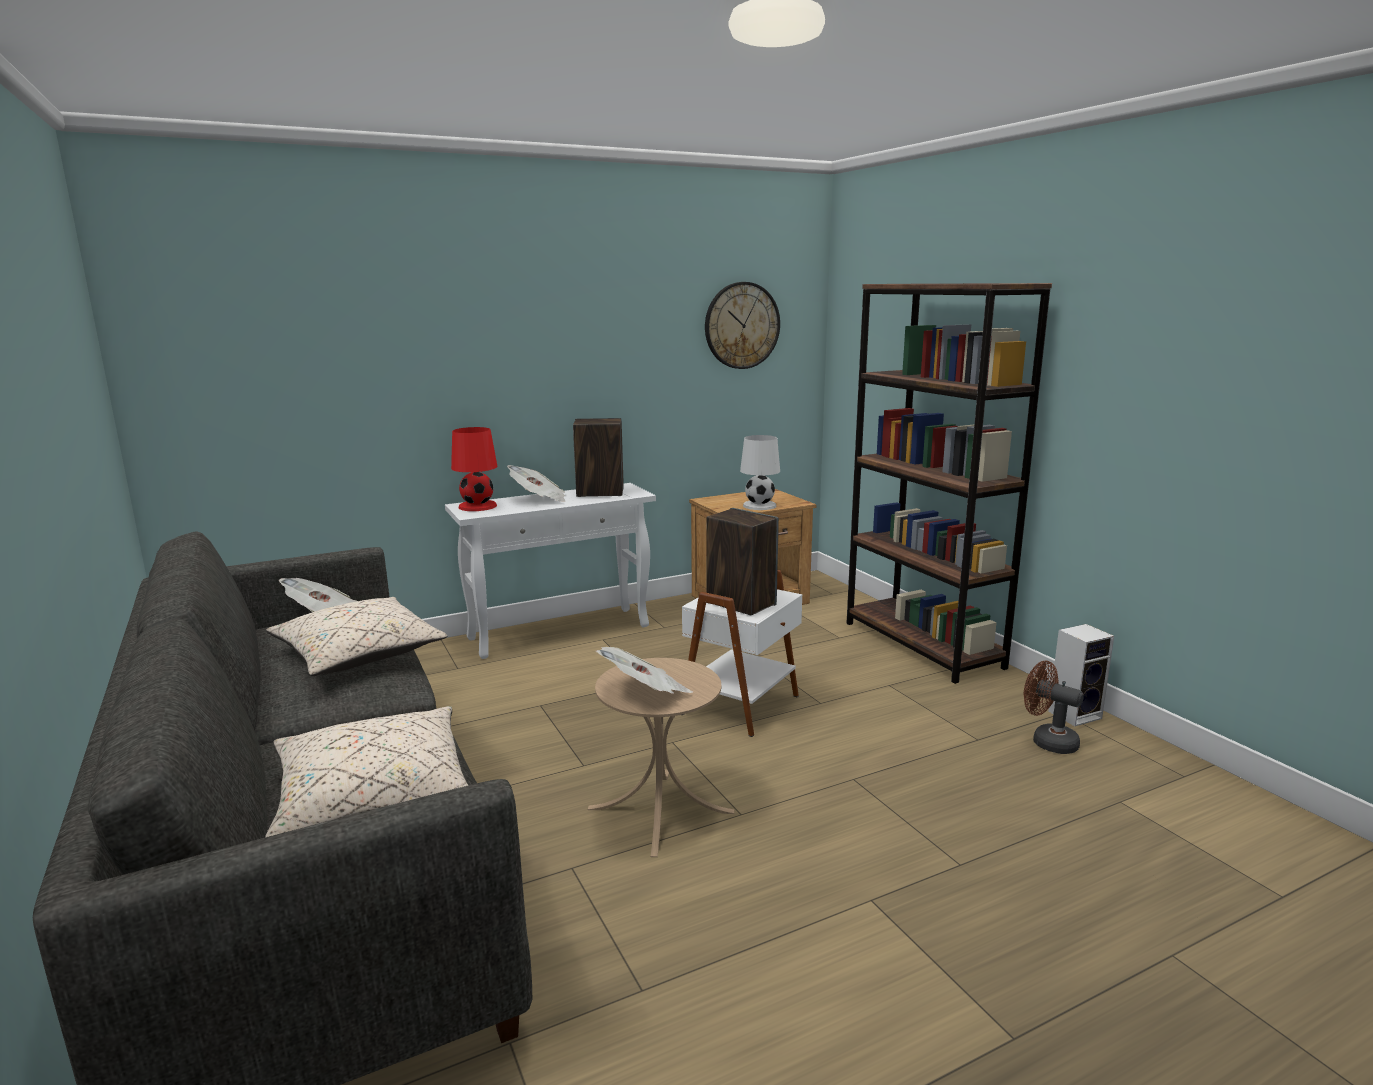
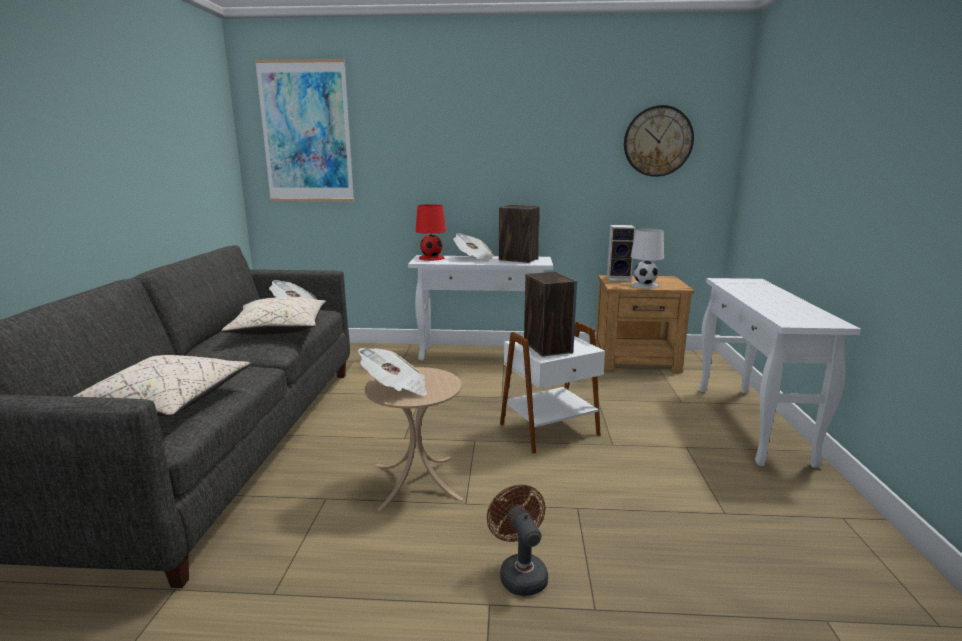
camera: 30 degrees right, 0 degrees up
brown bookcase [846,283,1052,684] -> white console table [699,278,861,468]
brown fan [1024,661,1084,754] -> brown fan moved to [487,484,548,596]
speaker [1048,624,1114,726] -> speaker moved to [607,225,635,282]
none -> picture [255,59,354,202]

